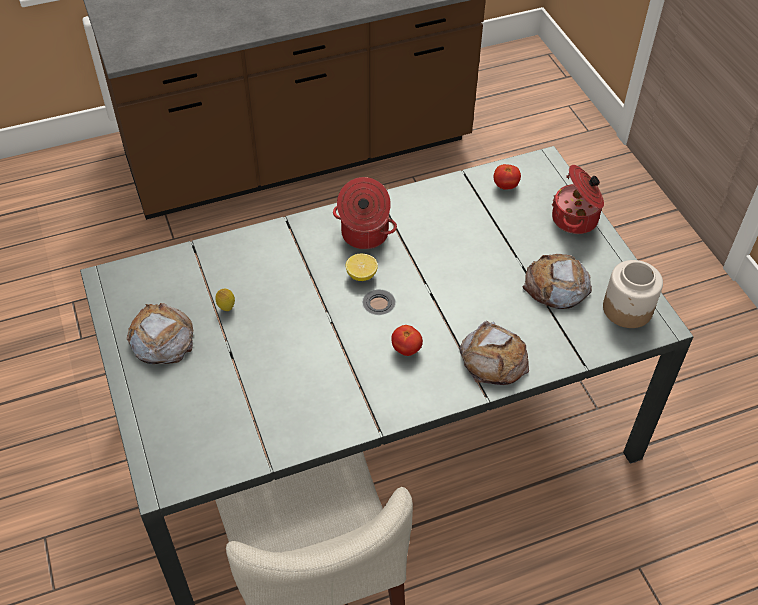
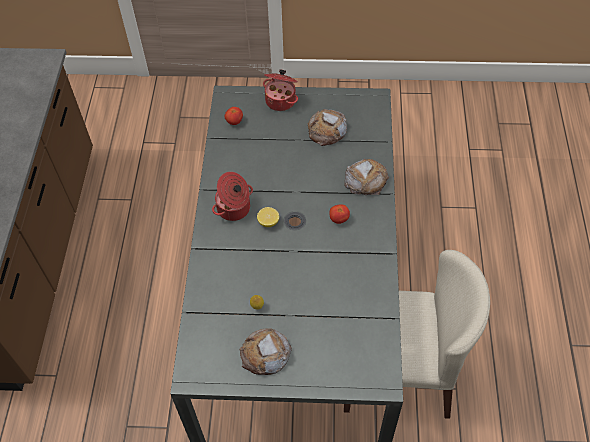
camera: 65 degrees left, 5 degrees up
jar [603,260,663,328] -> none

